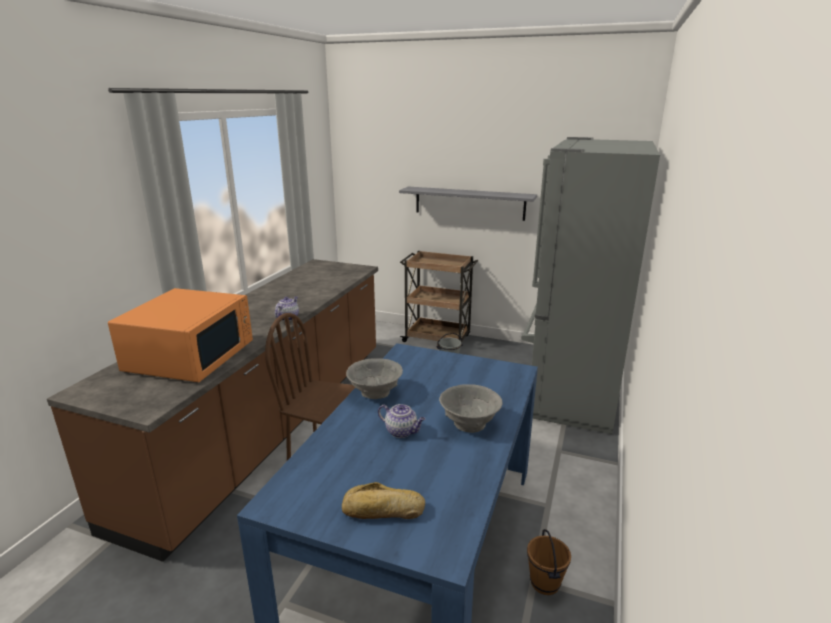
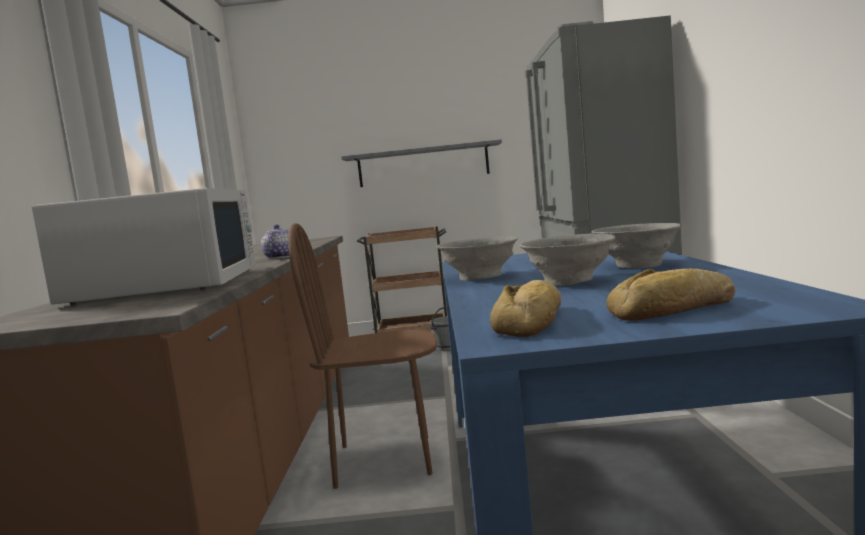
camera: 20 degrees left, 15 degrees down
orange microwave [108,288,253,382] -> white microwave [32,188,256,305]
teapot [378,404,425,438] -> grey bowl [519,234,616,286]
brown bucket [527,529,571,595] -> none
none -> bread [490,280,561,337]

